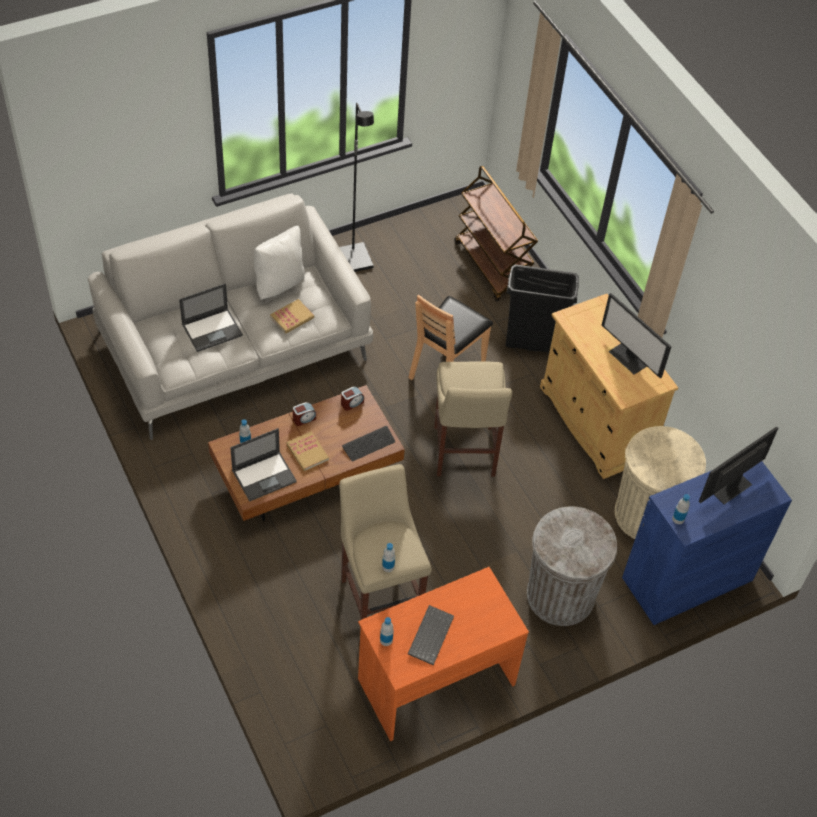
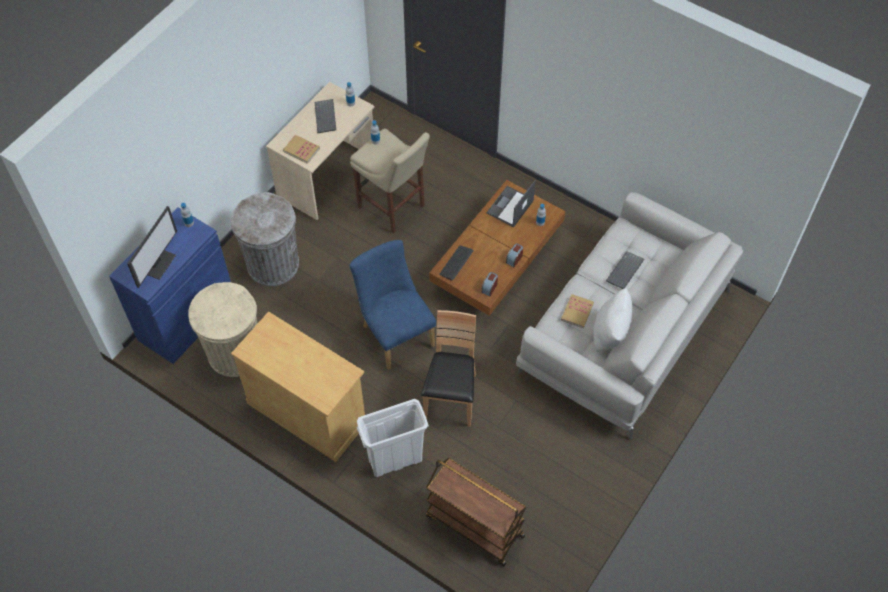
camera: 155 degrees right, 5 degrees up
laptop [179,283,243,352] -> keyboard [606,251,644,289]
book [287,431,329,471] -> book moved to [283,135,320,164]
black floor lamp [339,103,374,272] -> none
orange desk [358,567,529,741] -> beige desk [266,82,375,220]
beige stool [434,361,512,477] -> blue chair [350,240,436,370]
black trash can [505,264,579,353] -> white trash can [356,399,429,477]
monitor [602,293,672,378] -> none

